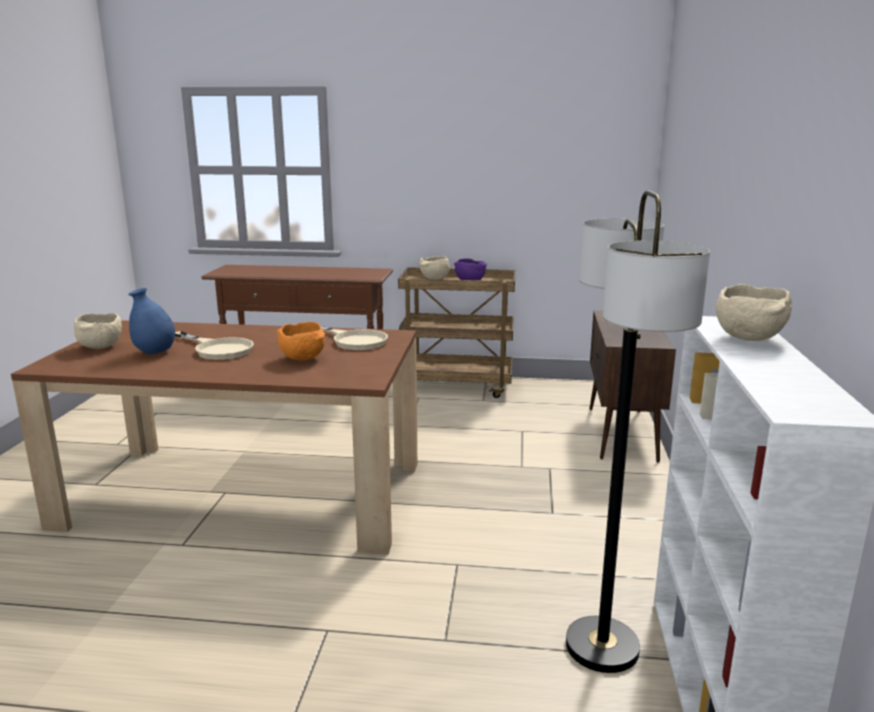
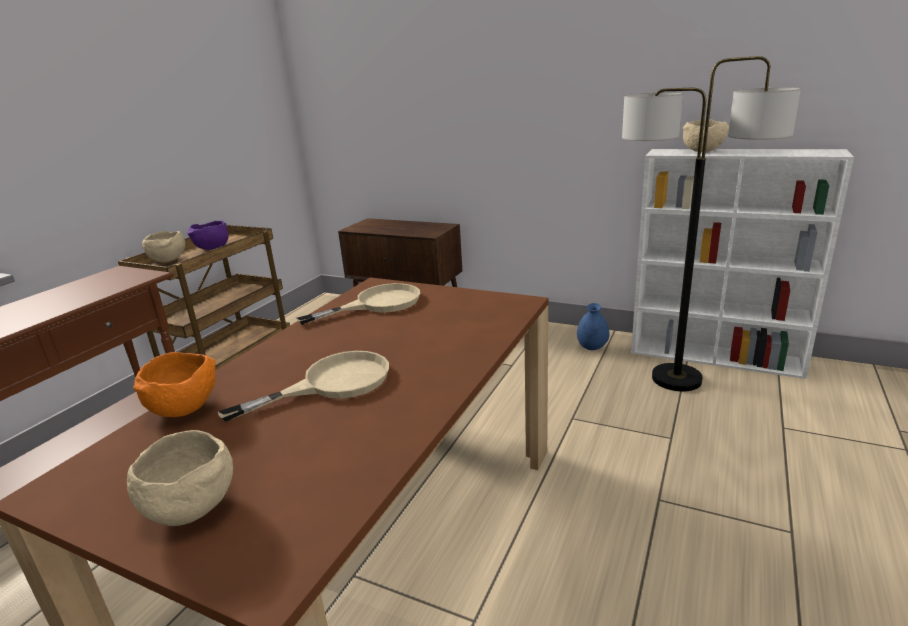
camera: 70 degrees left, 5 degrees up
blue vase [128,288,175,354] -> blue vase moved to [577,303,610,350]
orange bowl [277,322,325,360] -> orange bowl moved to [133,352,216,417]

